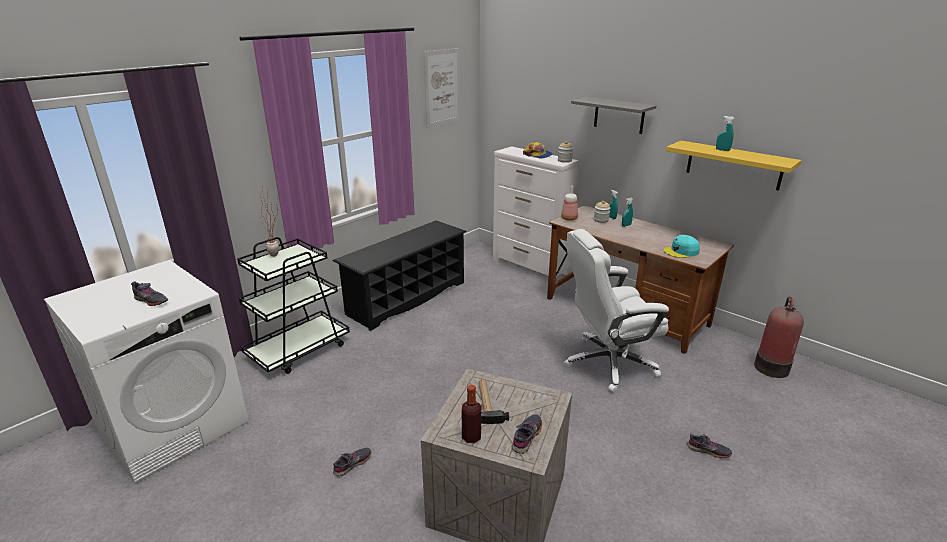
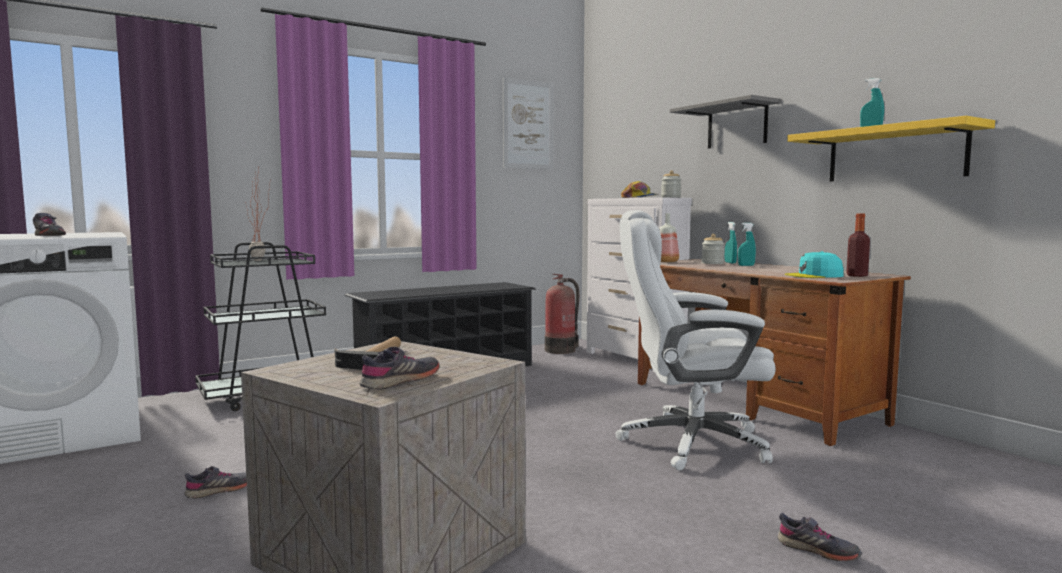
camera: 15 degrees right, 20 degrees down
bottle [462,385,481,443] -> bottle moved to [846,213,870,277]
fire extinguisher [754,296,804,378] -> fire extinguisher moved to [545,274,579,354]

